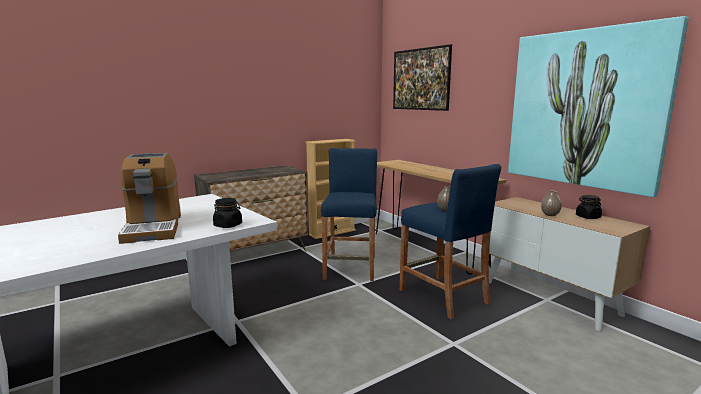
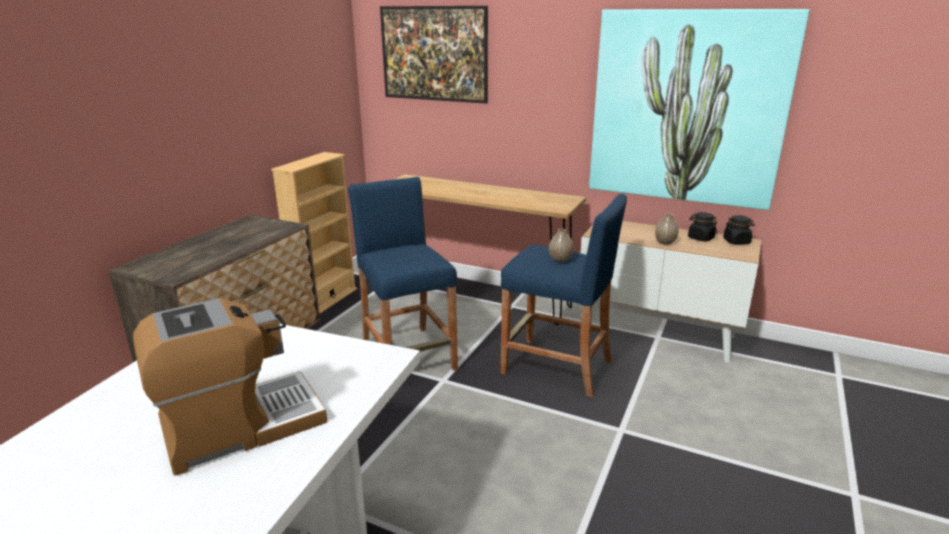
camera: 30 degrees left, 10 degrees up
coffee machine [118,153,181,244] -> coffee machine turned 75 degrees counterclockwise [133,298,328,476]
black jar [213,198,242,228] -> black jar moved to [723,215,755,245]

